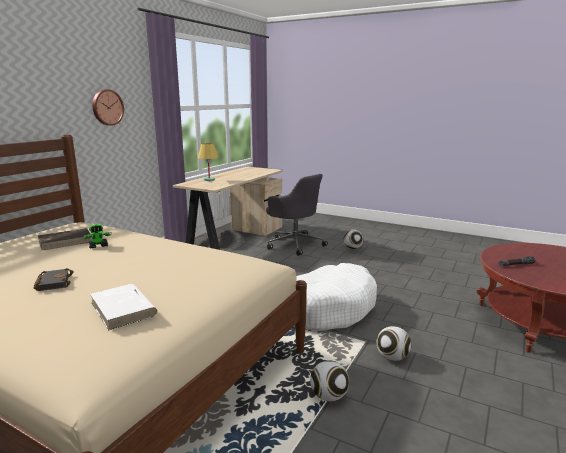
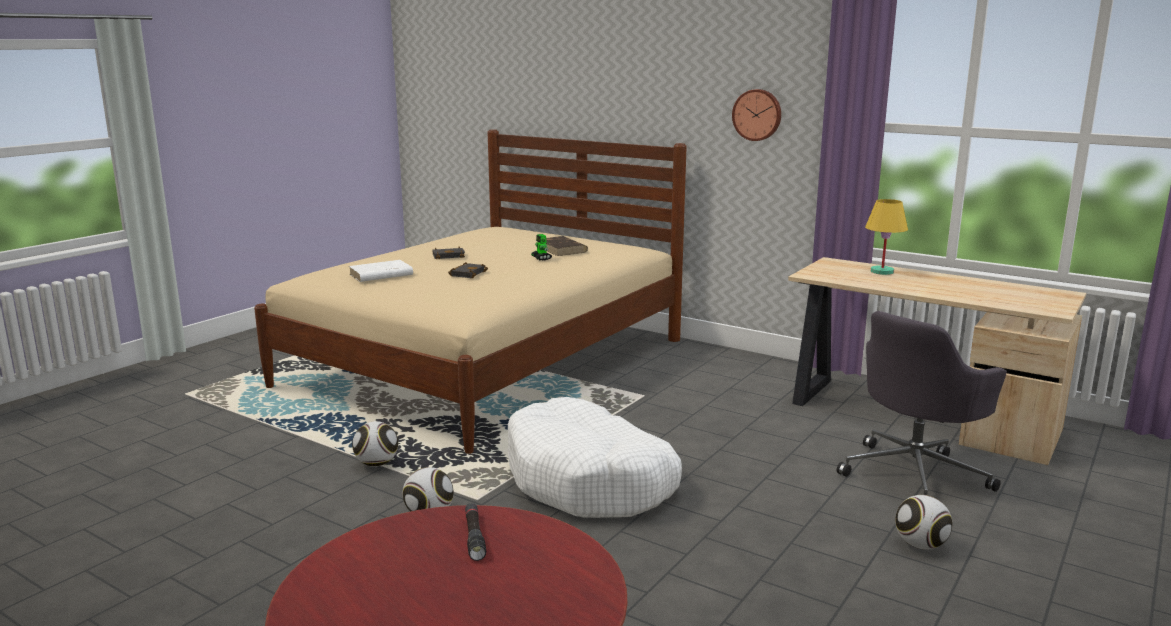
camera: 95 degrees right, 0 degrees up
none -> black book [448,262,488,278]

